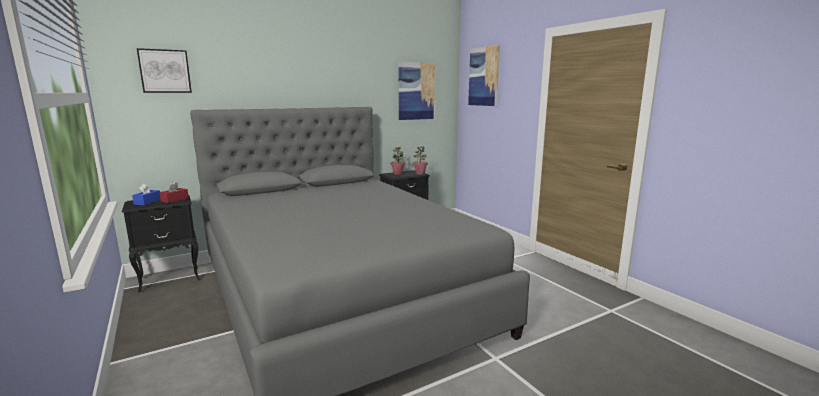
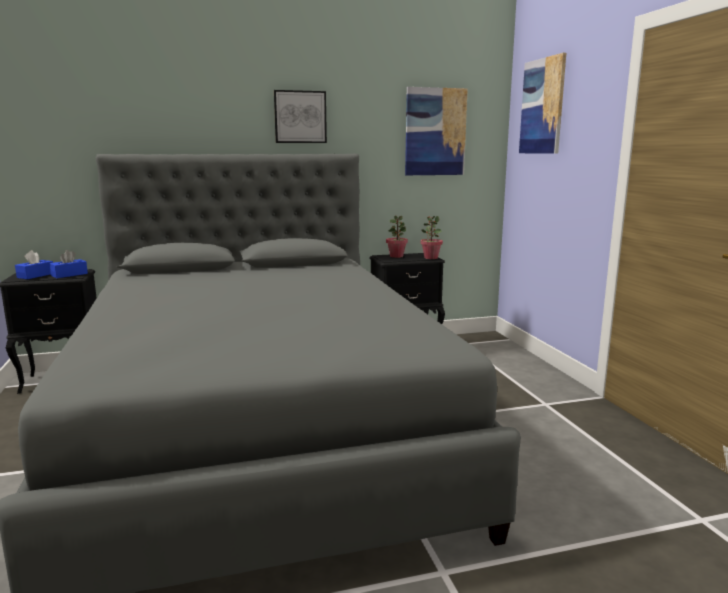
camera: 15 degrees right, 0 degrees up
picture [137,48,192,93] -> picture moved to [274,90,327,143]
red tissue box [159,182,189,203] -> blue tissue box [49,250,88,278]

